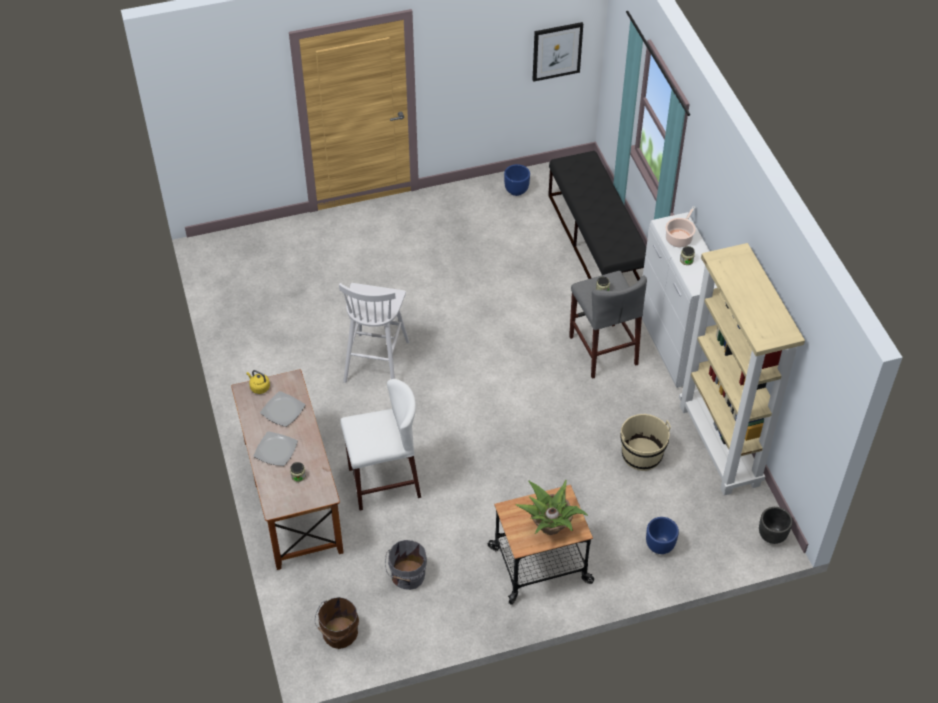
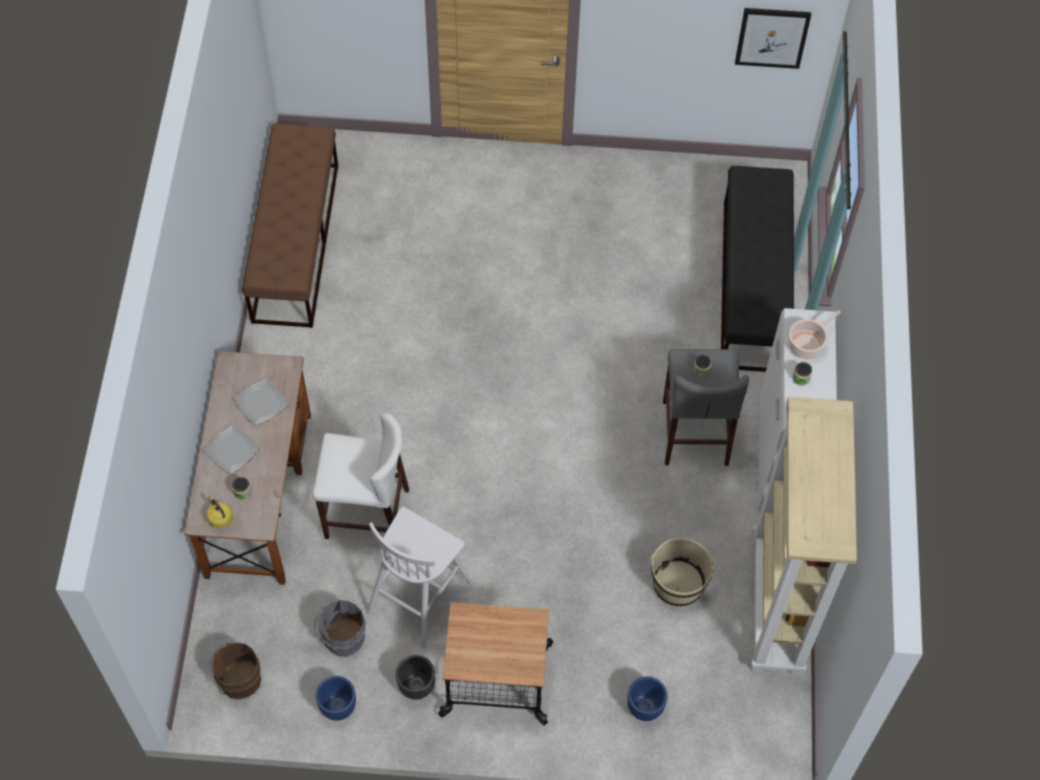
camera: 20 degrees right, 10 degrees up
yellow kettle [247,370,270,394] -> yellow kettle moved to [206,496,233,528]
white stool [339,283,409,383] -> white stool moved to [367,507,471,648]
blue planter [504,164,530,196] -> blue planter moved to [316,676,356,721]
potted plant [516,480,588,535] -> none
black planter [759,507,793,544] -> black planter moved to [396,655,435,700]
none -> brown bench [242,124,338,328]

